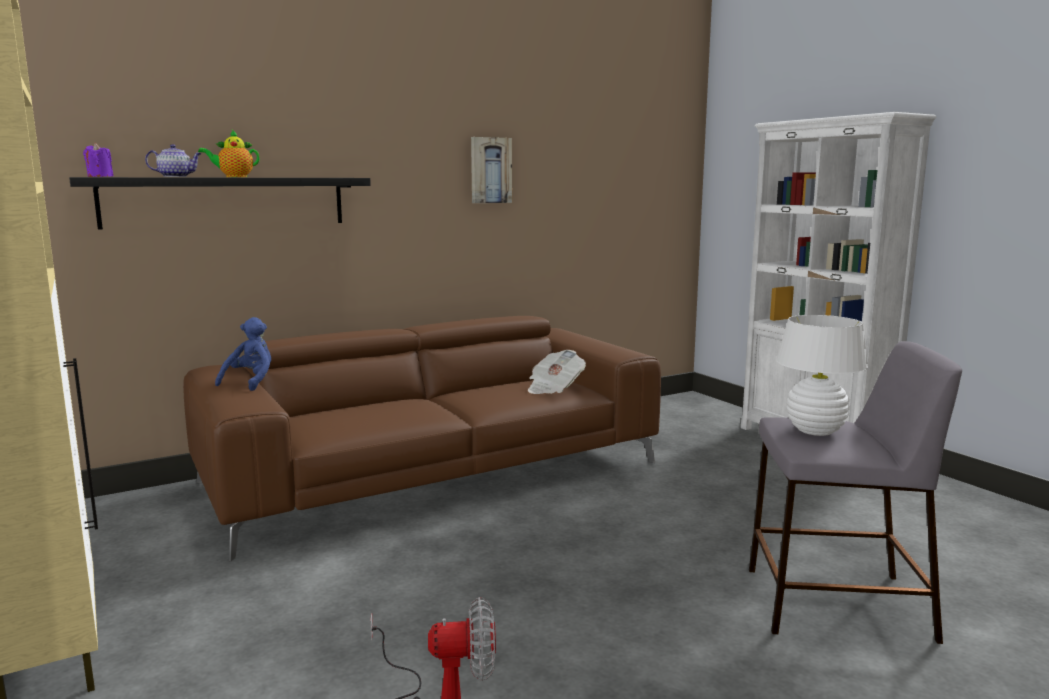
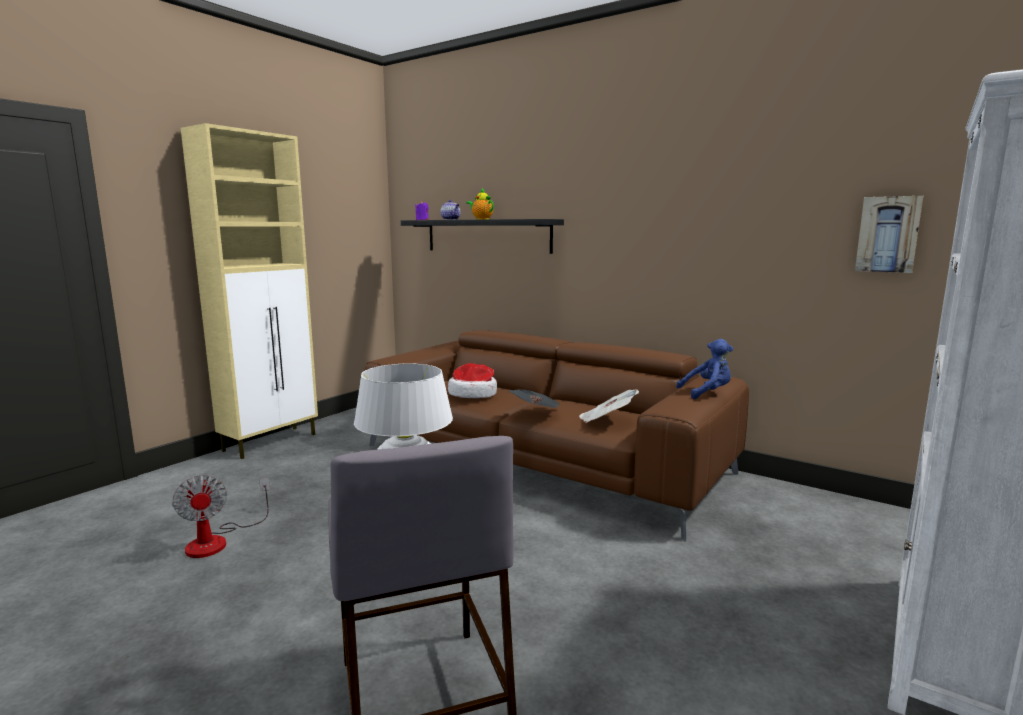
camera: 65 degrees right, 0 degrees up
blue plush toy [215,317,271,391] -> blue plush toy moved to [676,339,733,399]
picture [471,137,512,203] -> picture moved to [855,196,923,273]
none -> hat [448,363,497,398]
none -> newspaper [508,390,560,408]

